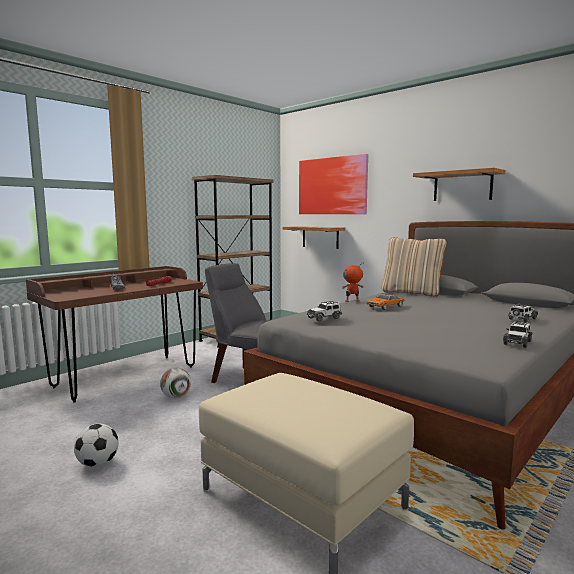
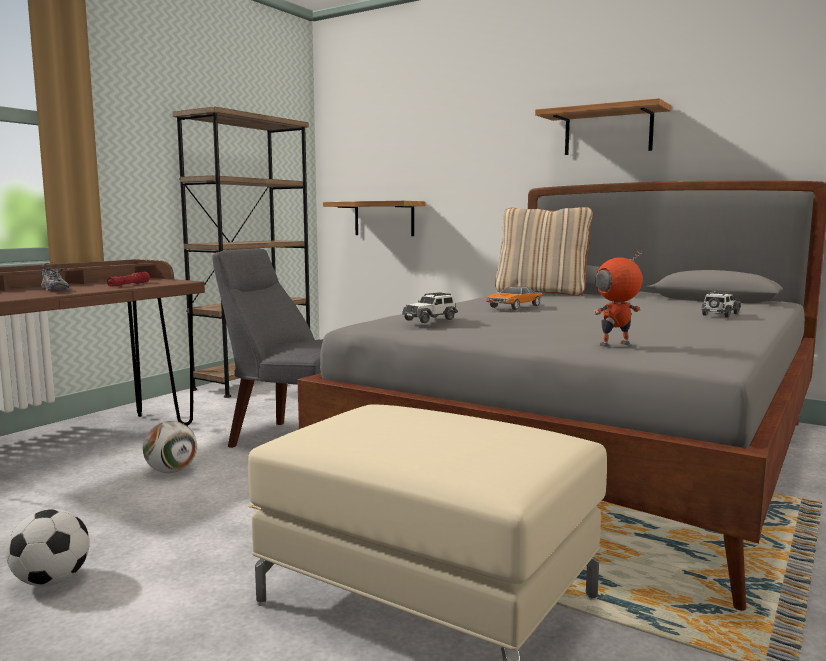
camera: 10 degrees left, 0 degrees up
picture [299,154,368,214] -> none
toy robot [342,263,364,302] -> toy robot moved to [594,250,643,347]
toy car [503,321,532,348] -> none

